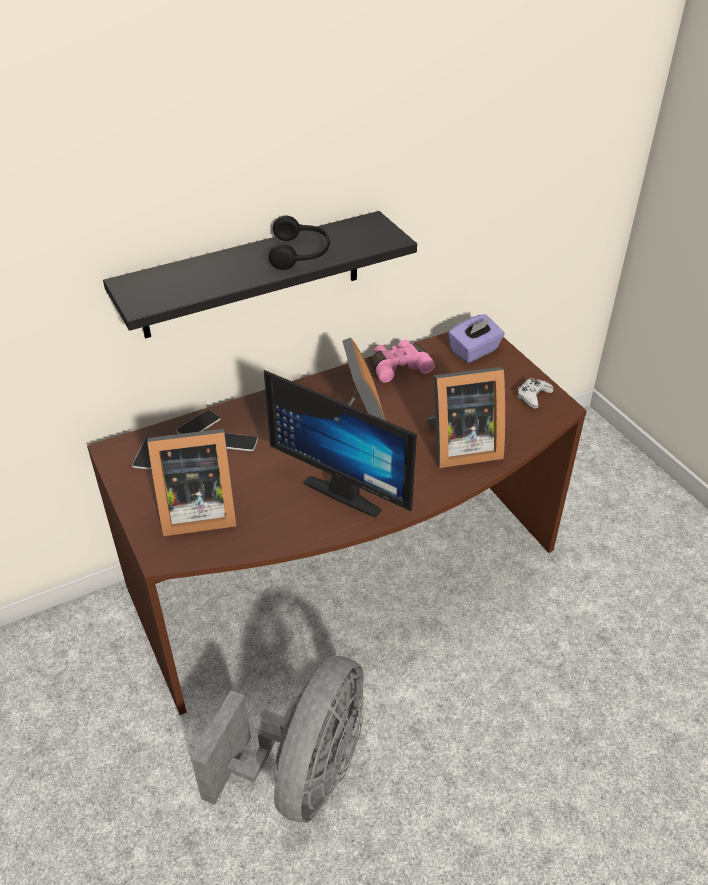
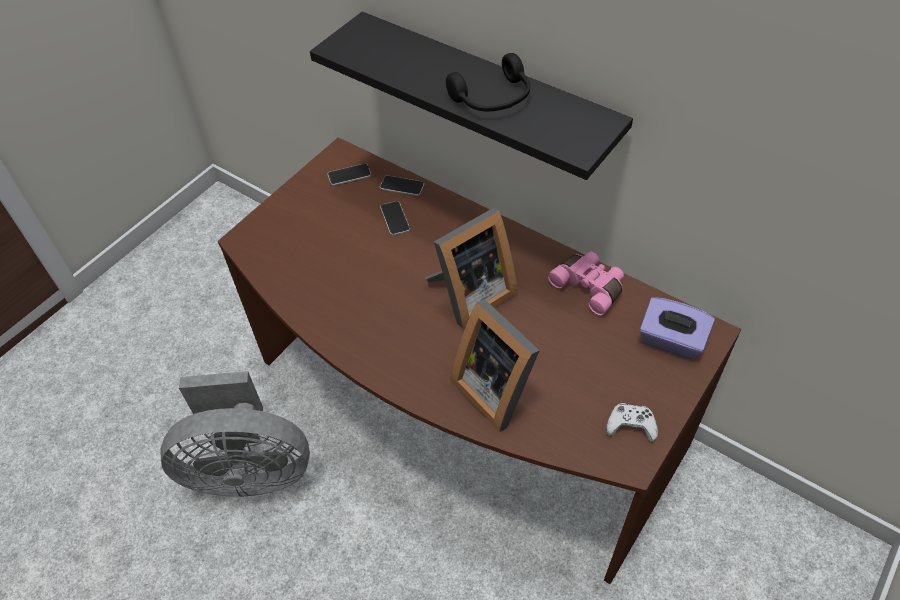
camera: 65 degrees right, 10 degrees up
picture frame [147,429,237,536] -> none
monitor [264,370,417,518] -> none

